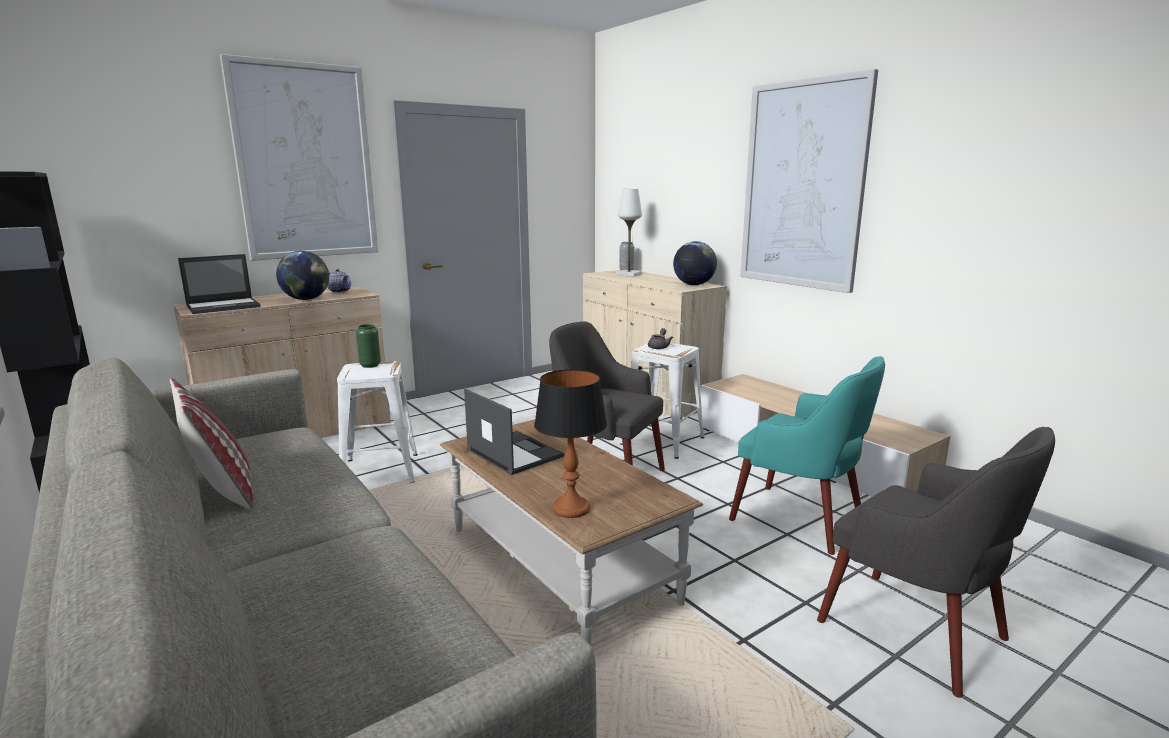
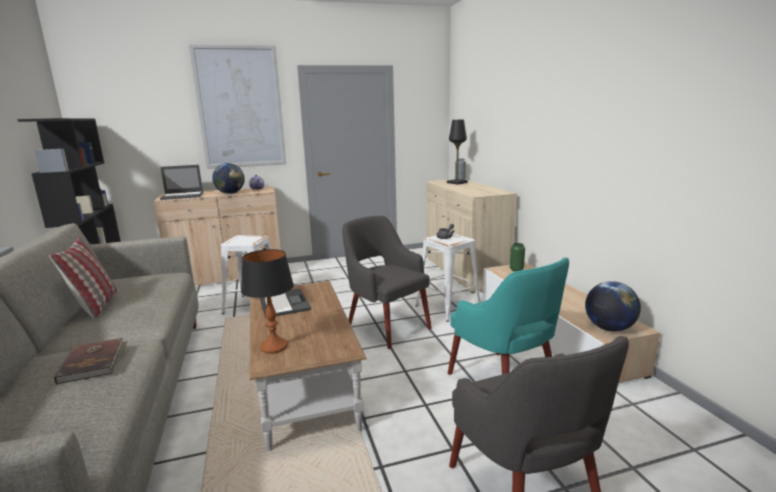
camera: 20 degrees right, 0 degrees up
green vase [356,324,381,368] -> green vase moved to [510,243,525,272]
white table lamp [616,189,642,277] -> black table lamp [447,120,468,184]
globe [673,241,717,285] -> globe moved to [585,281,641,331]
picture [740,69,878,293] -> none
none -> brown book [54,338,127,385]

